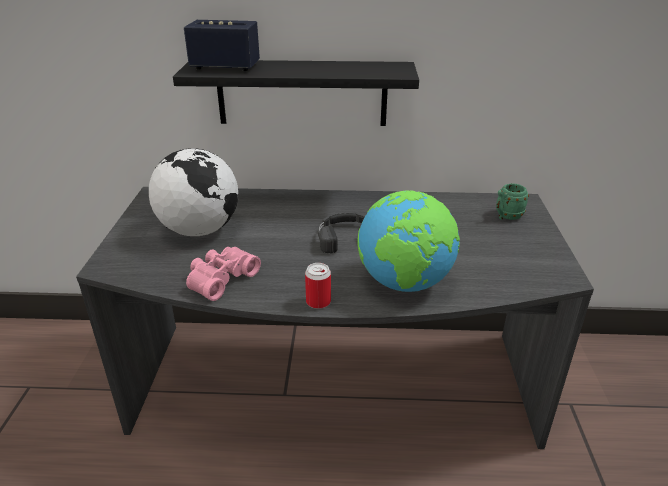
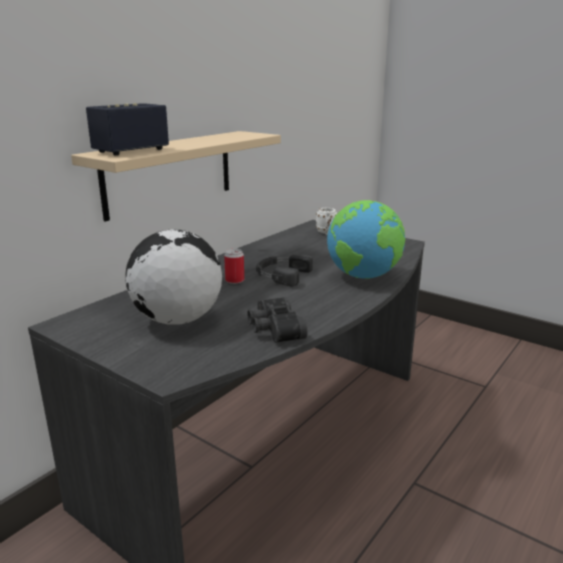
camera: 55 degrees left, 10 degrees down
black shelf [173,60,419,126] -> beige shelf [71,131,281,221]
pink binoculars [186,247,261,301] -> black binoculars [247,297,308,343]
can [305,263,331,309] -> can moved to [224,249,244,284]
green mug [496,183,529,220] -> white mug [316,208,338,235]

